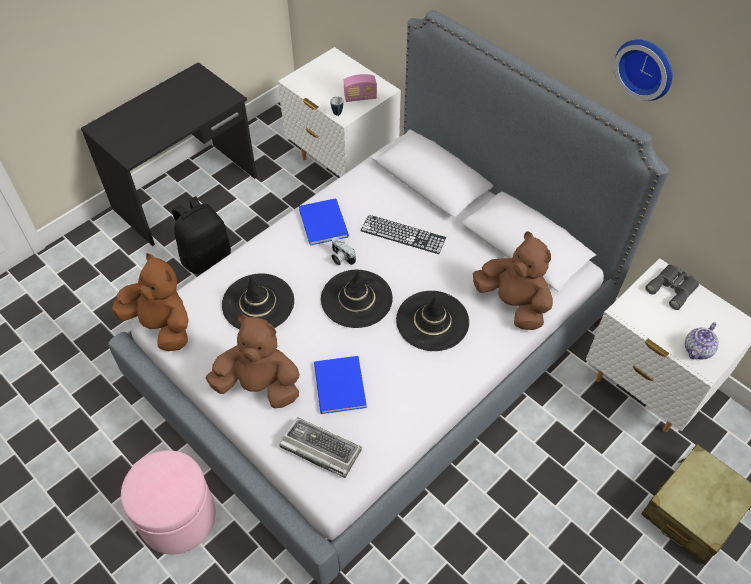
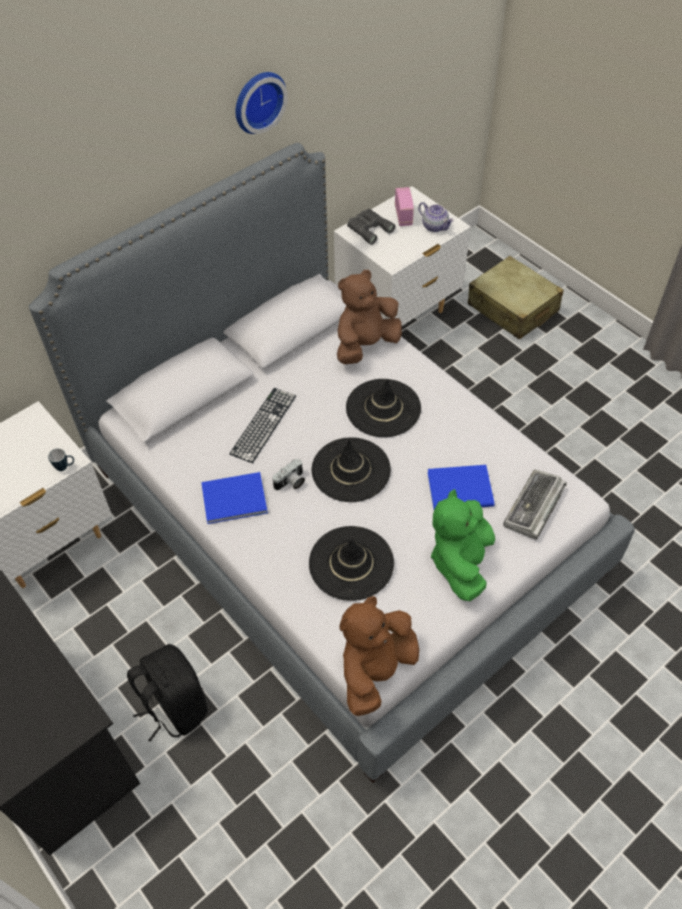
camera: 85 degrees left, 0 degrees up
pink ottoman [121,450,216,554] -> none
brown plush toy [205,315,300,408] -> green plush toy [431,489,495,601]
radio [344,74,377,102] -> radio moved to [395,187,414,226]

